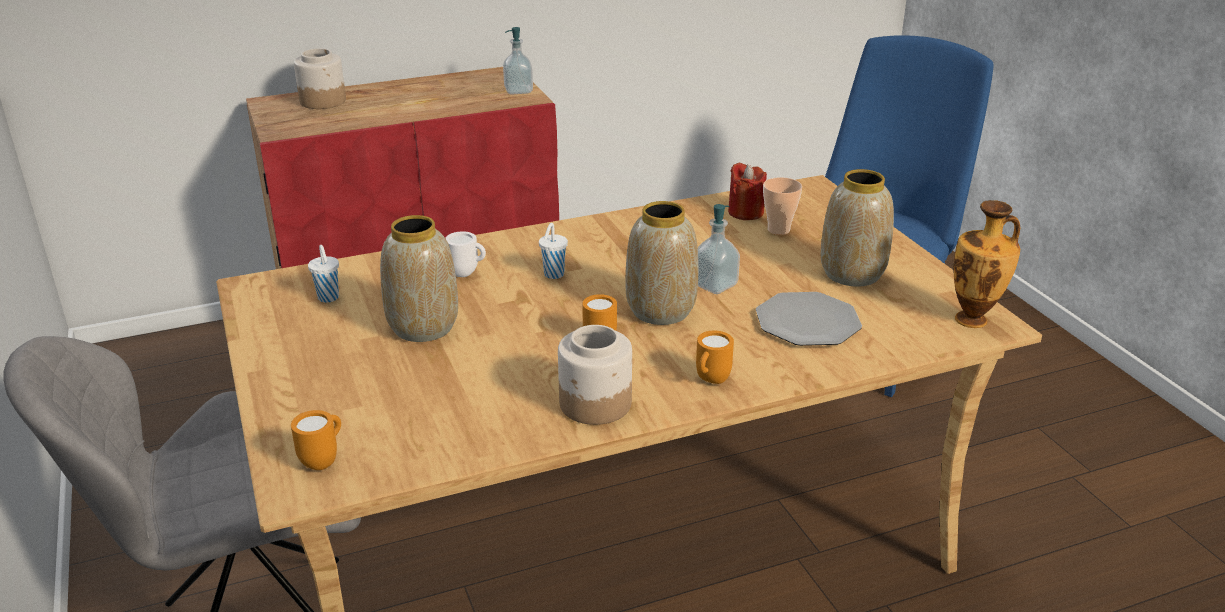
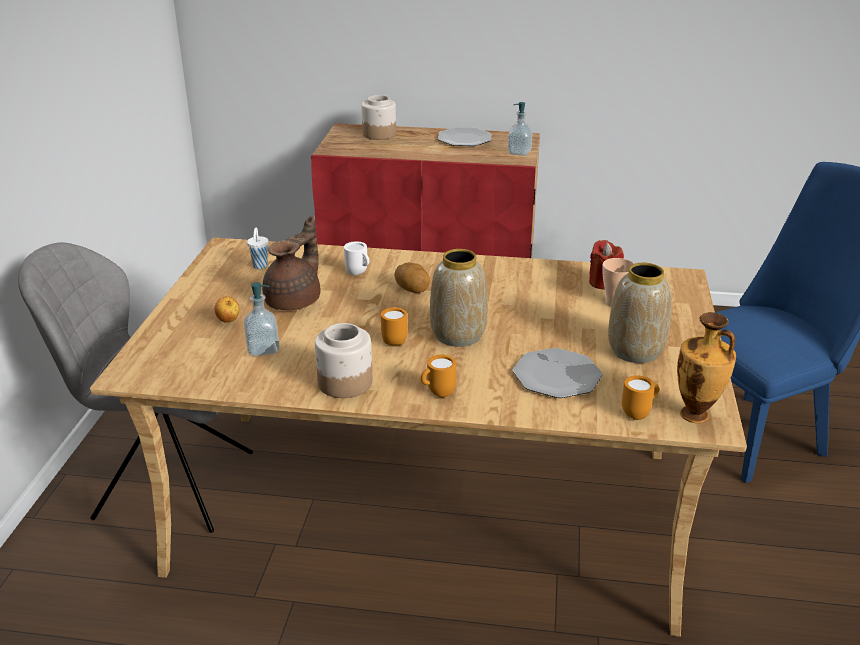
camera: 30 degrees right, 0 degrees up
orange mug [291,410,341,470] -> orange mug moved to [622,375,659,420]
vase [380,215,458,342] -> brown teapot [262,216,320,310]
white cup [539,223,568,279] -> potato [394,262,430,293]
soap dispenser [698,204,740,294] -> soap dispenser moved to [244,282,279,356]
none -> apple [215,296,239,323]
none -> plate [438,127,491,146]

